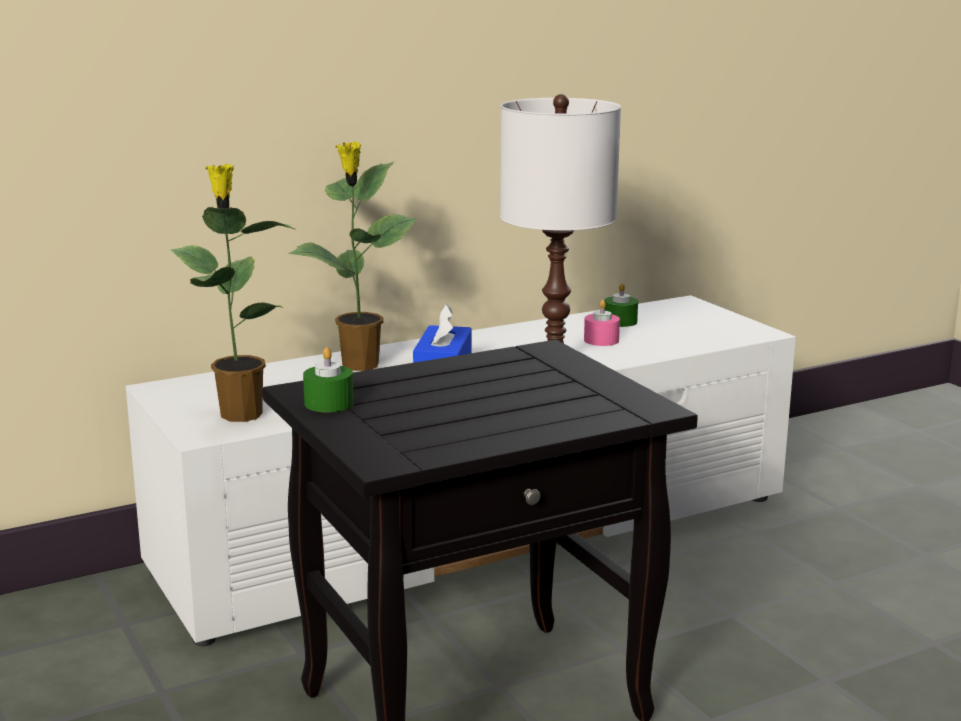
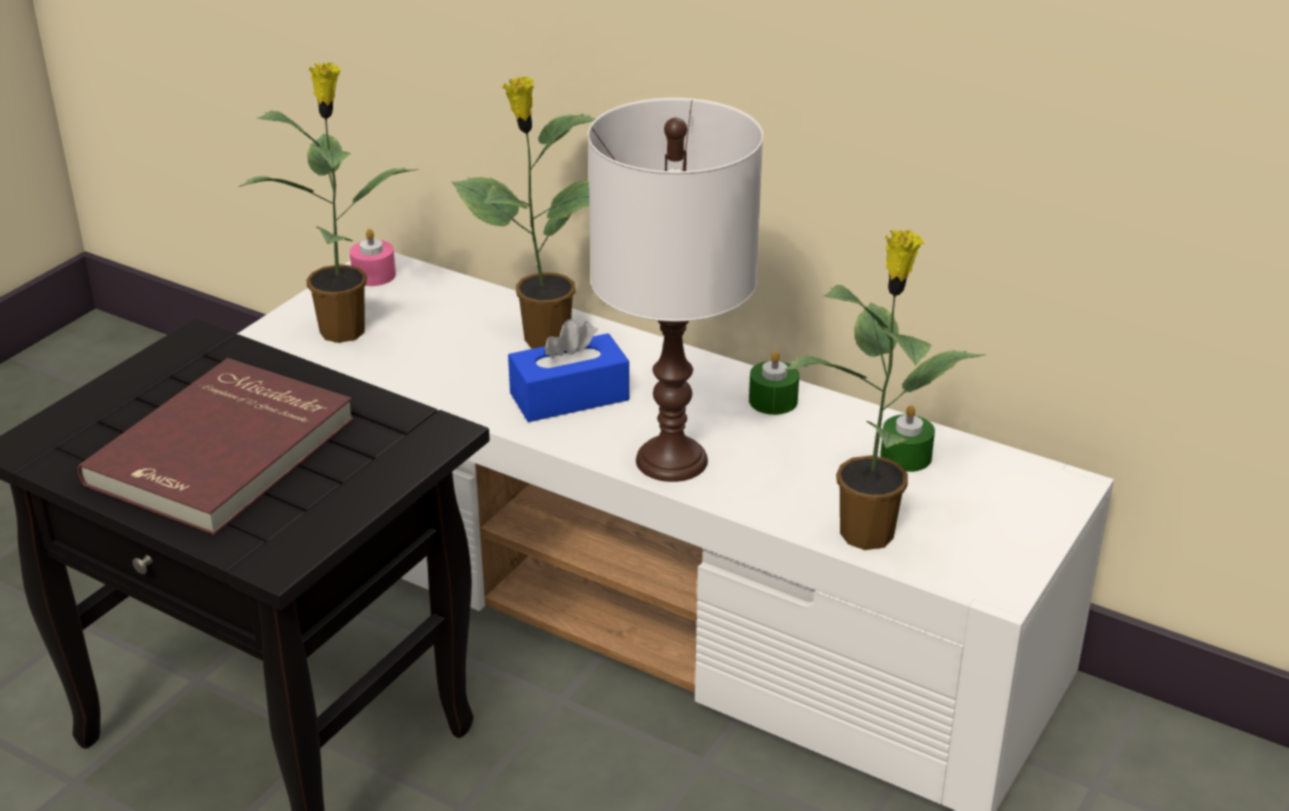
camera: 60 degrees right, 15 degrees up
green candle [303,347,354,412] -> green candle moved to [749,351,799,415]
pink candle [584,300,620,346] -> pink candle moved to [350,229,396,286]
none -> red book [77,358,354,535]
none -> potted plant [784,230,986,550]

